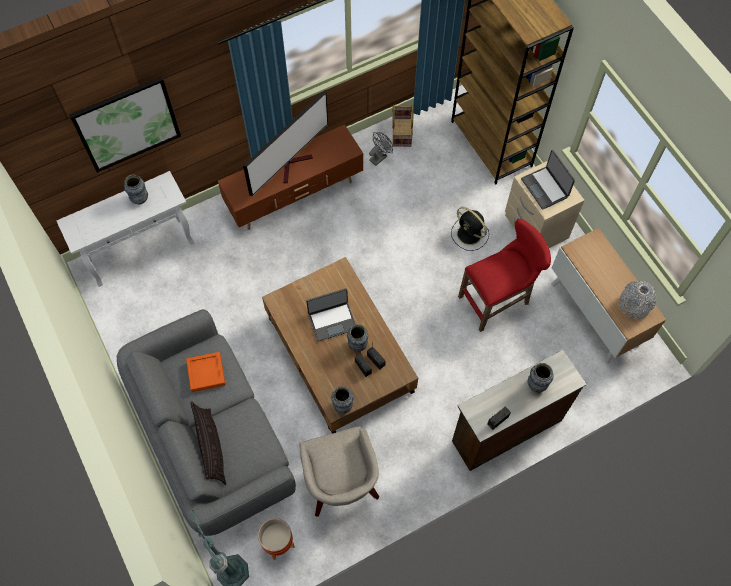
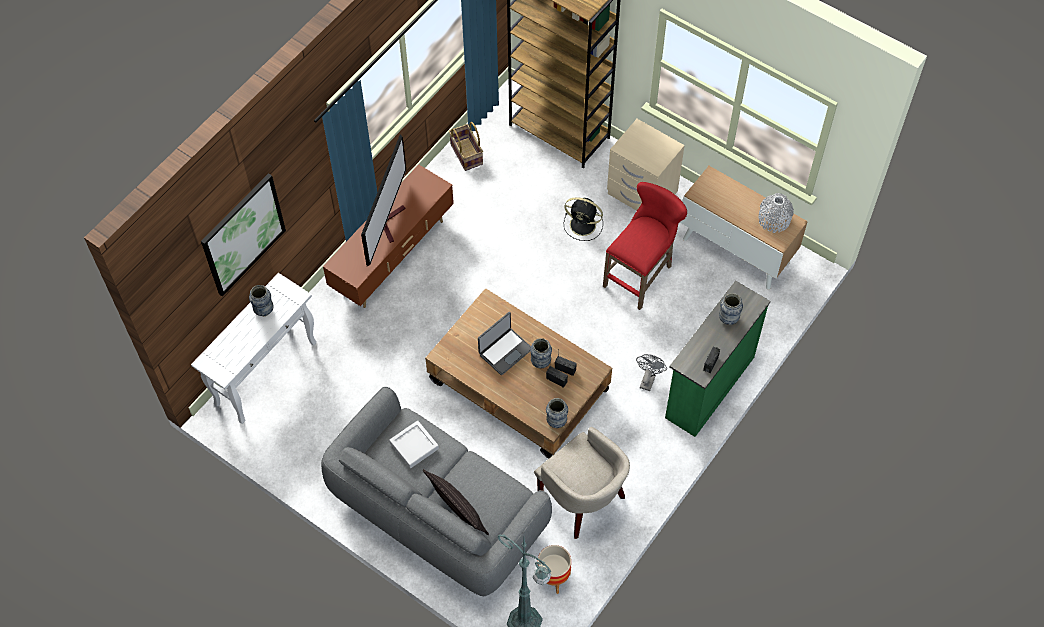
camera: 25 degrees left, 5 degrees down
orange tray [186,352,226,392] -> grey tray [389,420,439,468]
grey fan [369,132,393,166] -> grey fan moved to [636,354,667,391]
brown dresser [452,350,587,471] -> green dresser [665,280,771,437]
laptop [521,150,575,210] -> none

